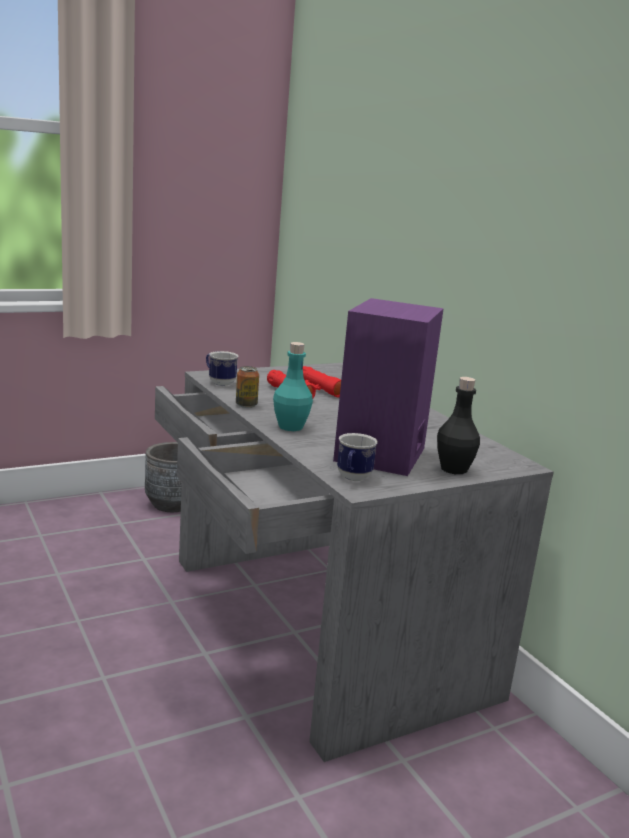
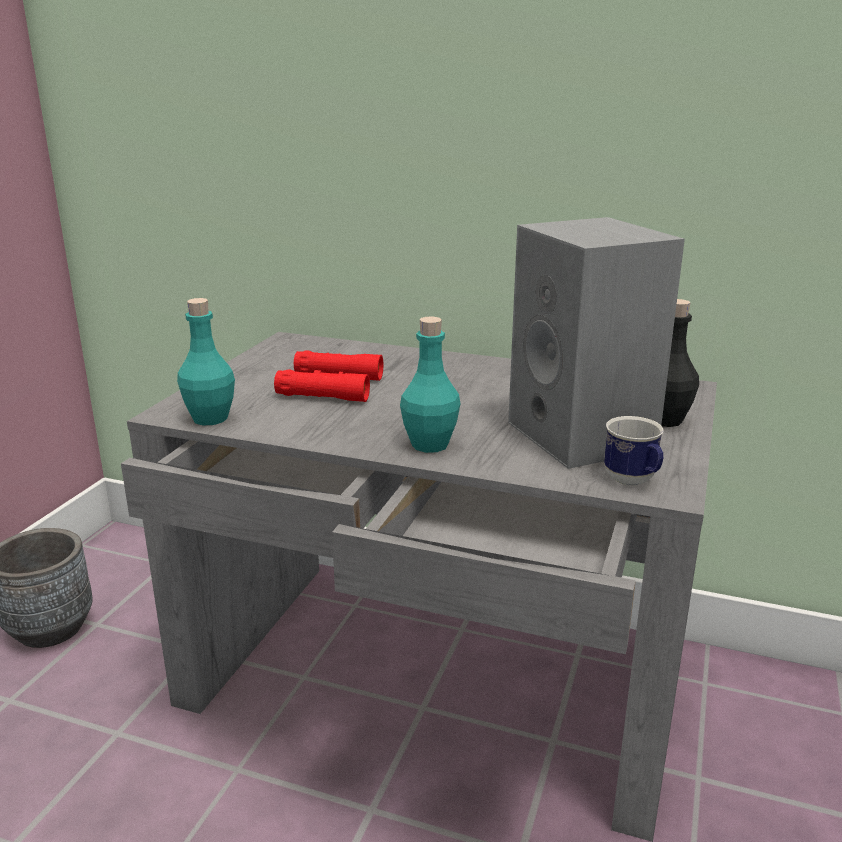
camera: 40 degrees left, 5 degrees up
mug [206,351,238,386] -> turquoise bottle [177,298,235,425]
can [236,366,259,408] -> none
purple speaker [333,298,444,476] -> grey speaker [508,217,685,469]

